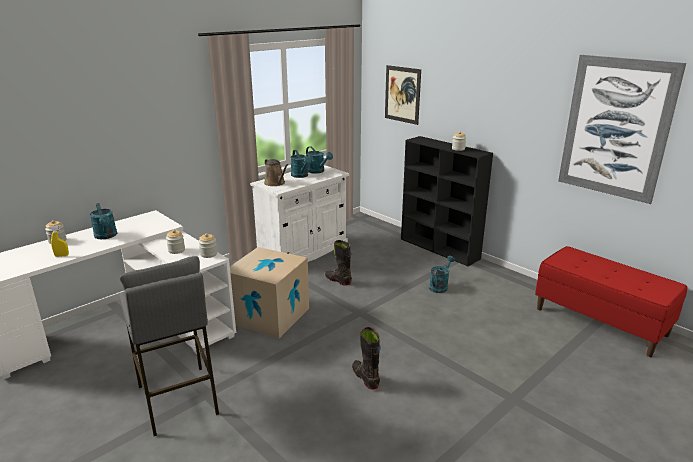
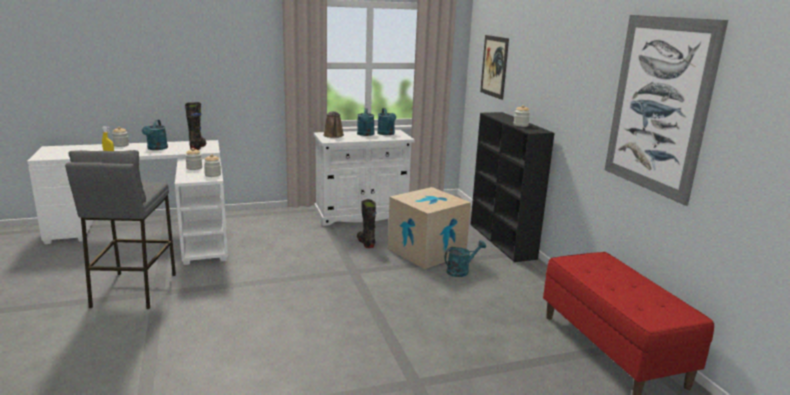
camera: 25 degrees right, 5 degrees down
cardboard box [230,247,309,338] -> cardboard box moved to [388,187,471,269]
black boot [352,327,381,390] -> black boot moved to [185,102,206,150]

